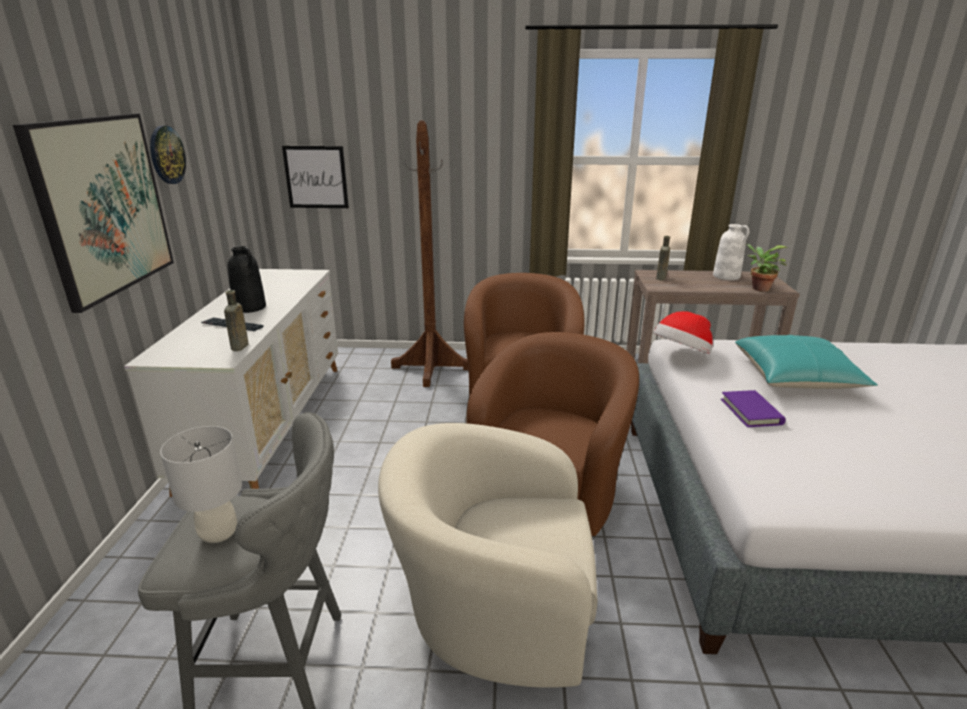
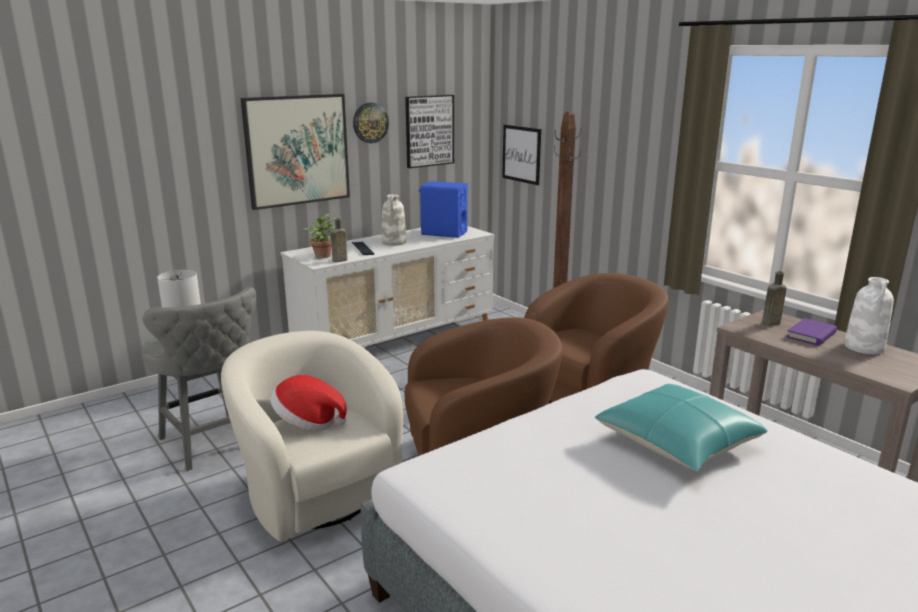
camera: 50 degrees right, 5 degrees down
black vase [227,246,266,313] -> white vase [382,194,406,246]
hat [653,311,713,354] -> hat moved to [270,375,347,431]
purple book [721,390,786,427] -> purple book moved to [786,318,837,346]
potted plant [746,244,788,292] -> potted plant moved to [301,214,336,258]
none -> picture [405,95,454,168]
none -> blue speaker [419,181,468,238]

